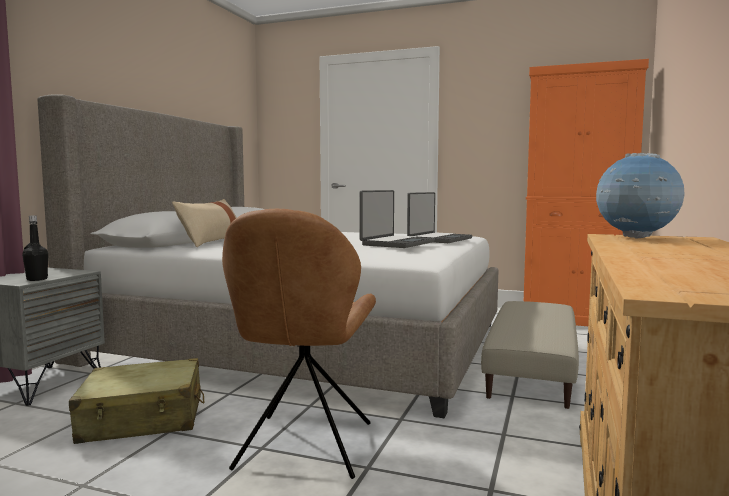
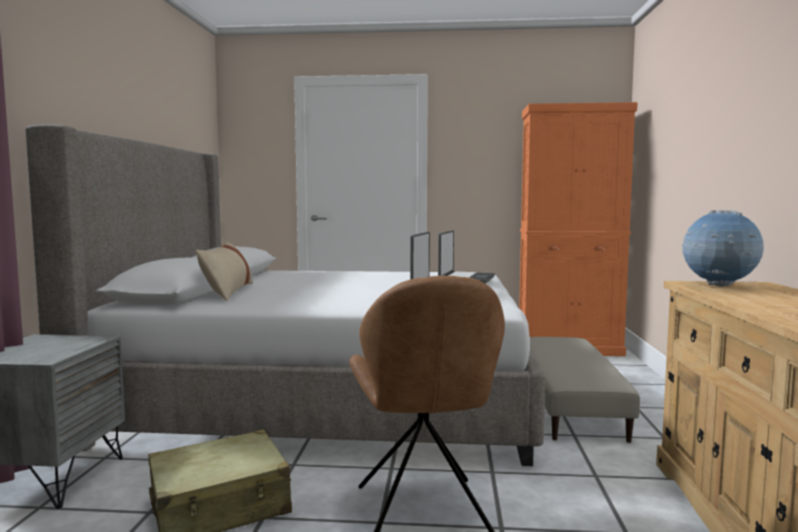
camera: 15 degrees left, 0 degrees up
black bottle [22,216,48,281] -> none

